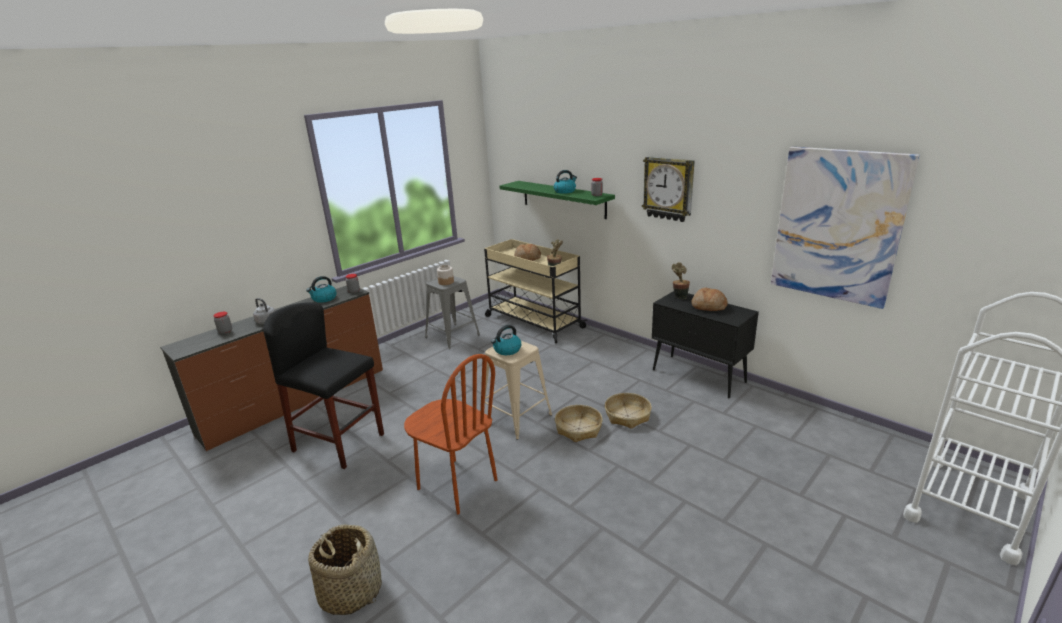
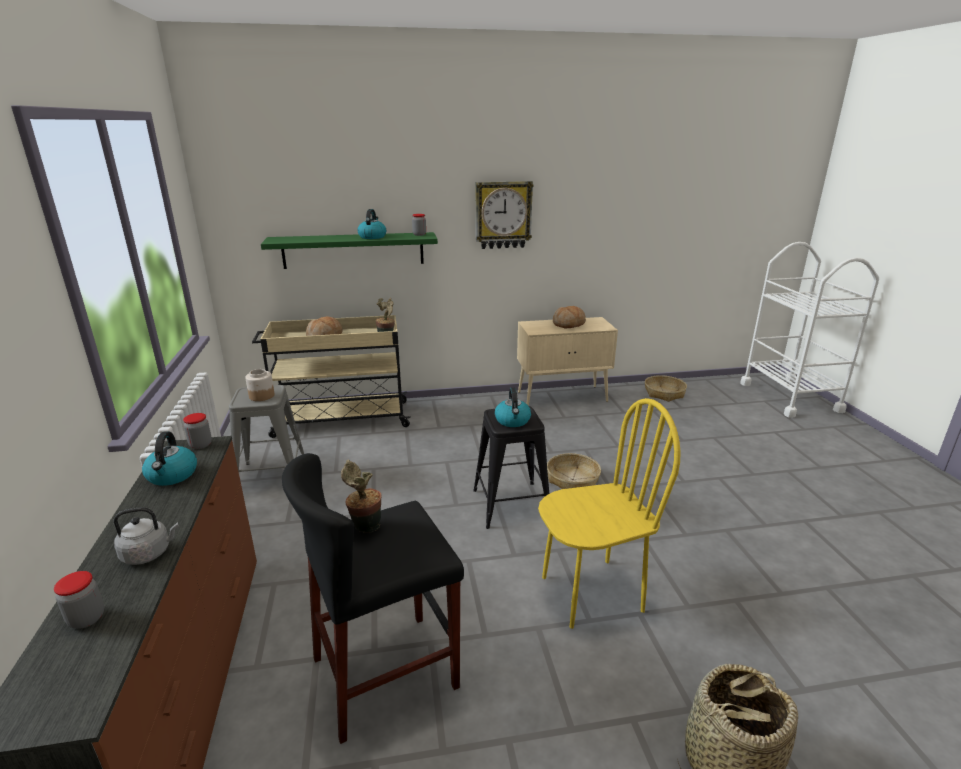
camera: 55 degrees left, 0 degrees up
brown chair [404,354,498,515] -> yellow chair [538,398,681,629]
beige stool [485,341,552,440] -> black stool [473,406,549,529]
basket [605,393,652,429] -> basket moved to [645,375,687,402]
black cabinet [652,291,759,399] -> beige cabinet [517,317,618,406]
potted plant [672,262,690,299] -> potted plant moved to [341,460,382,533]
picture [771,147,920,309] -> none

